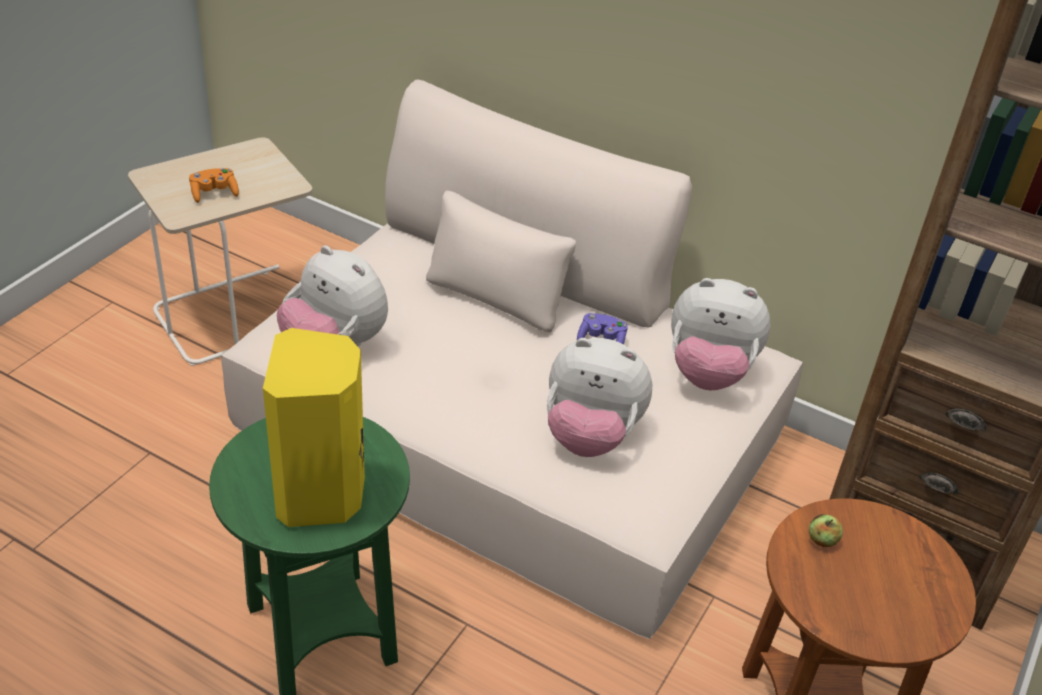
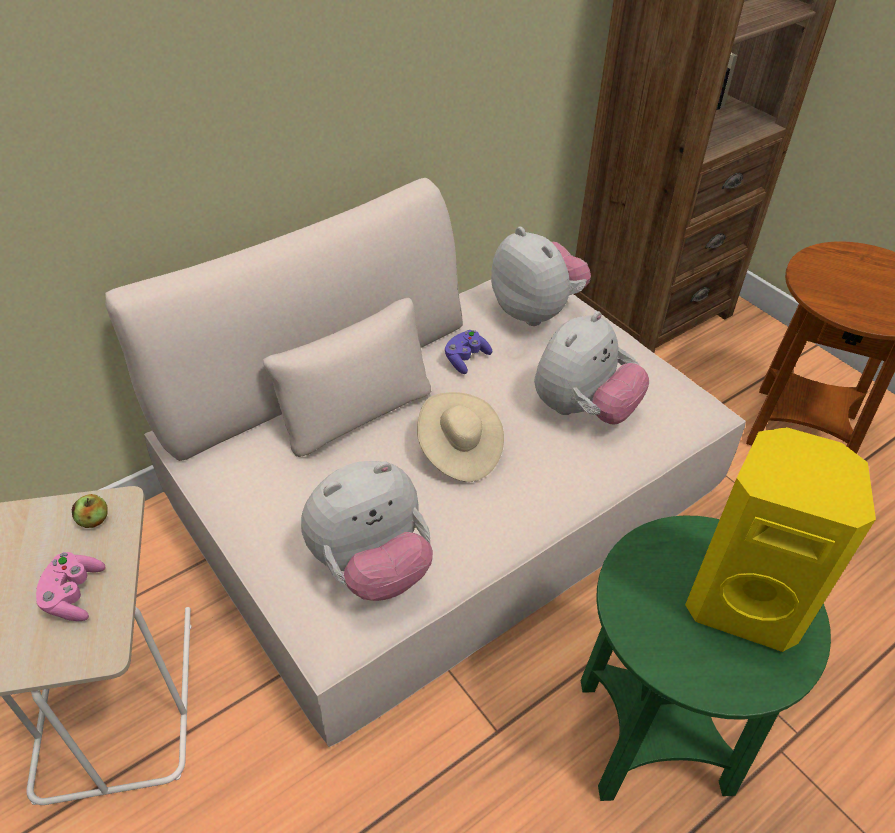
camera: 65 degrees left, 5 degrees up
orange game controller [189,168,239,203] -> pink game controller [36,552,105,621]
plush toy [671,278,770,391] -> plush toy turned 75 degrees counterclockwise [491,227,591,326]
apple [809,514,843,547] -> apple moved to [72,494,108,528]
none -> beige hat [417,392,504,482]

